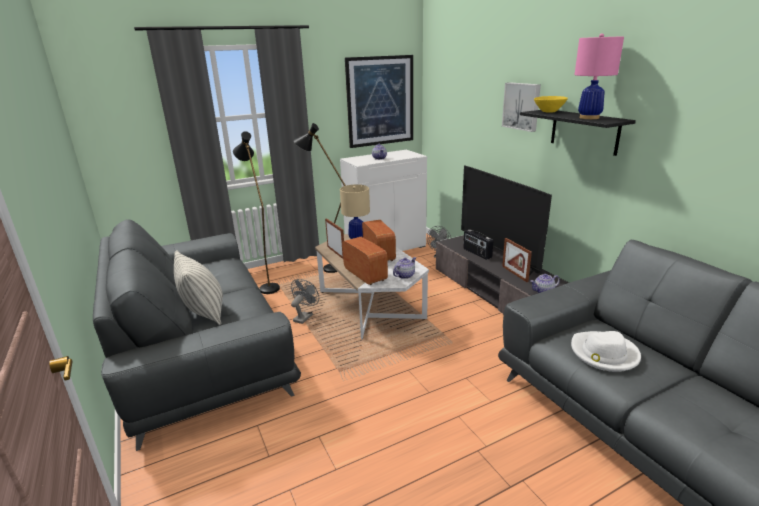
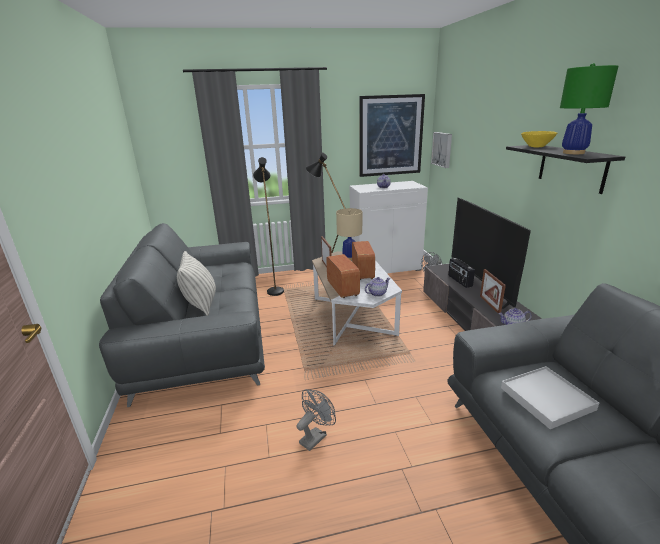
camera: 15 degrees right, 0 degrees up
grey fan [291,279,319,324] -> grey fan moved to [297,389,336,451]
picture [502,82,541,132] -> picture moved to [431,132,452,168]
white hat [571,331,641,372] -> white tray [501,366,599,429]
pink table lamp [575,33,624,119] -> green table lamp [560,63,618,154]

